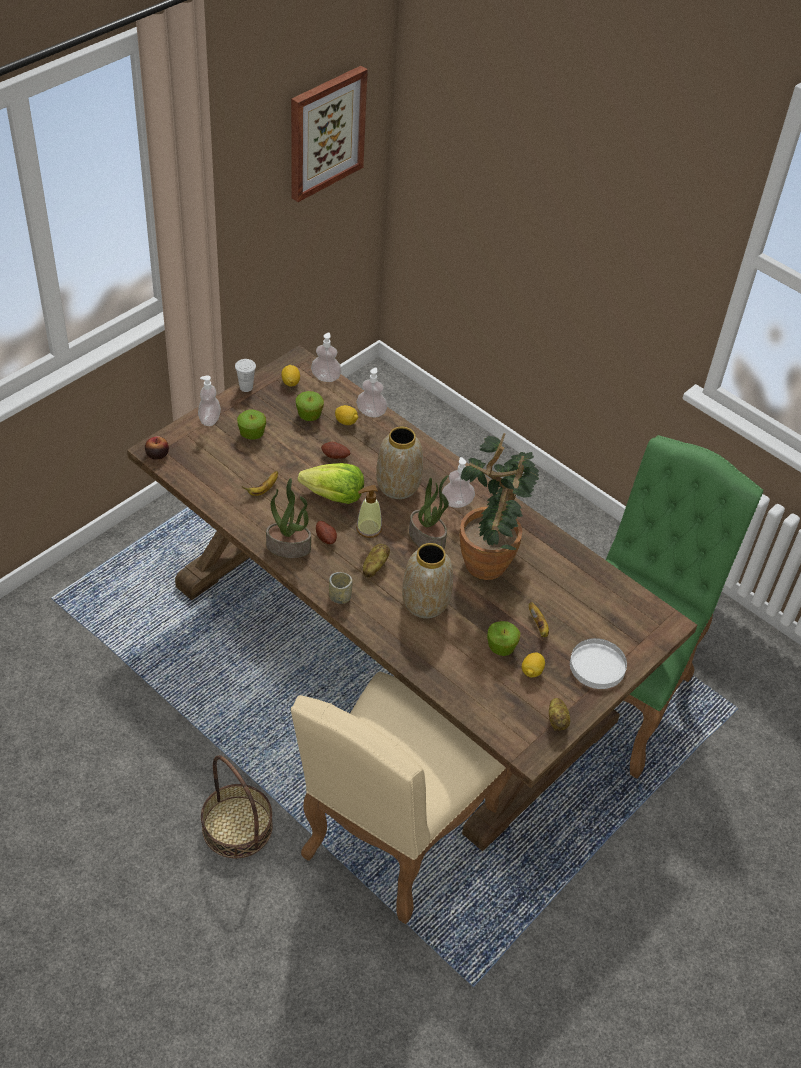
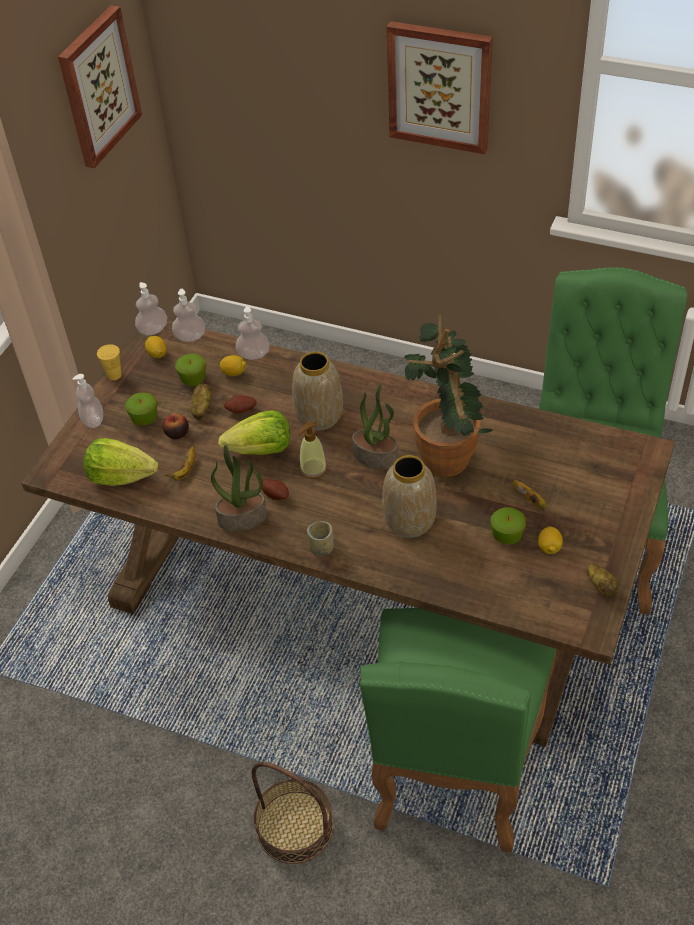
camera: 15 degrees left, 0 degrees up
apple [145,436,169,460] -> apple moved to [163,414,189,439]
white cup [235,359,256,392] -> yellow cup [97,344,122,380]
beige chair [291,671,512,924] -> green chair [359,608,556,853]
potato [363,544,390,577] -> potato moved to [191,383,212,419]
soap dispenser [442,457,475,508] -> soap dispenser moved to [135,282,167,336]
white plate [570,638,627,689] -> none
none -> lettuce [84,438,158,486]
none -> picture [386,21,493,154]

